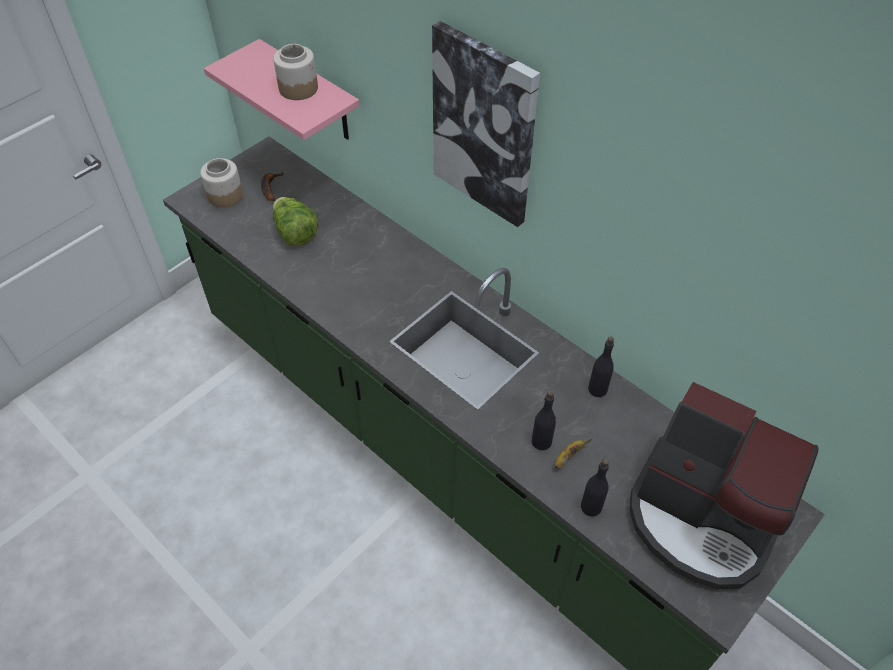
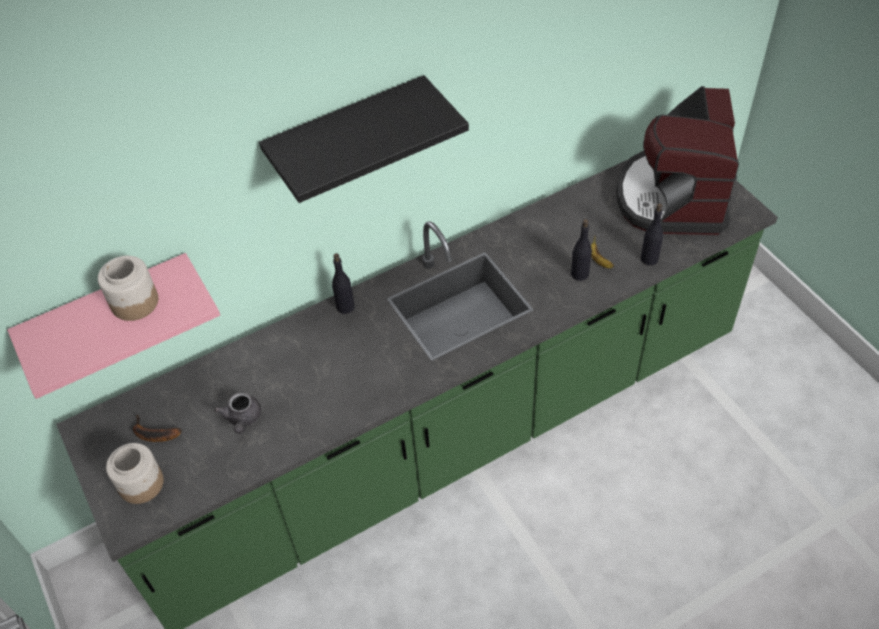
camera: 70 degrees left, 0 degrees up
lettuce [273,197,318,246] -> grey teapot [214,392,261,434]
picture [432,21,540,227] -> black shelf [259,75,469,203]
black bottle [588,336,614,397] -> black bottle moved to [332,253,355,314]
coffee machine [630,382,818,589] -> coffee machine turned 135 degrees clockwise [616,86,739,235]

